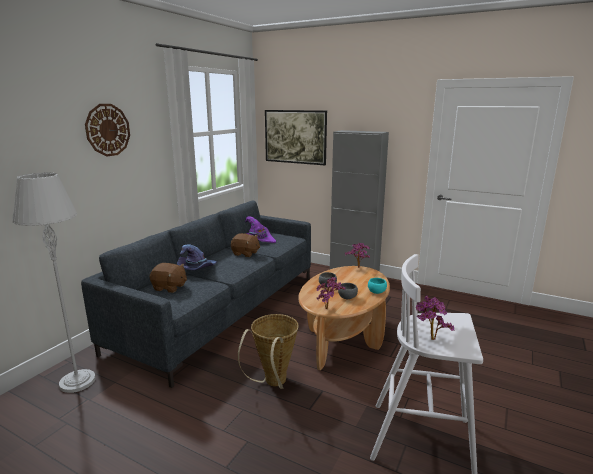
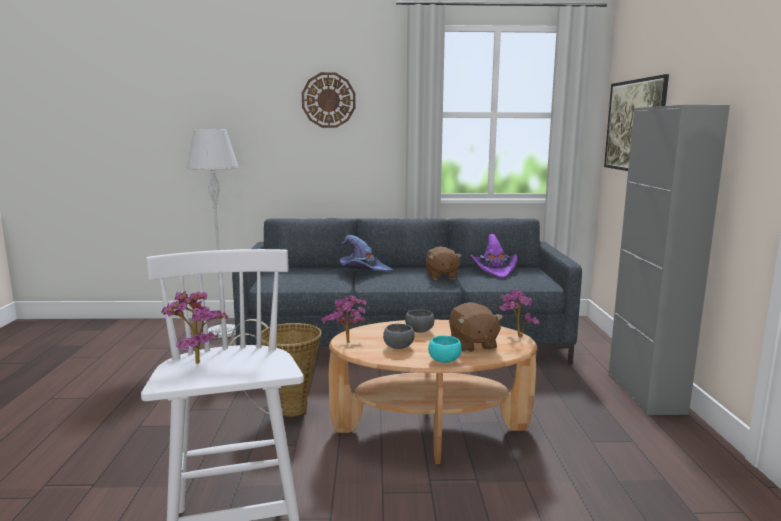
camera: 60 degrees right, 5 degrees down
brown plush toy [150,263,187,293] -> brown plush toy moved to [449,302,503,352]

